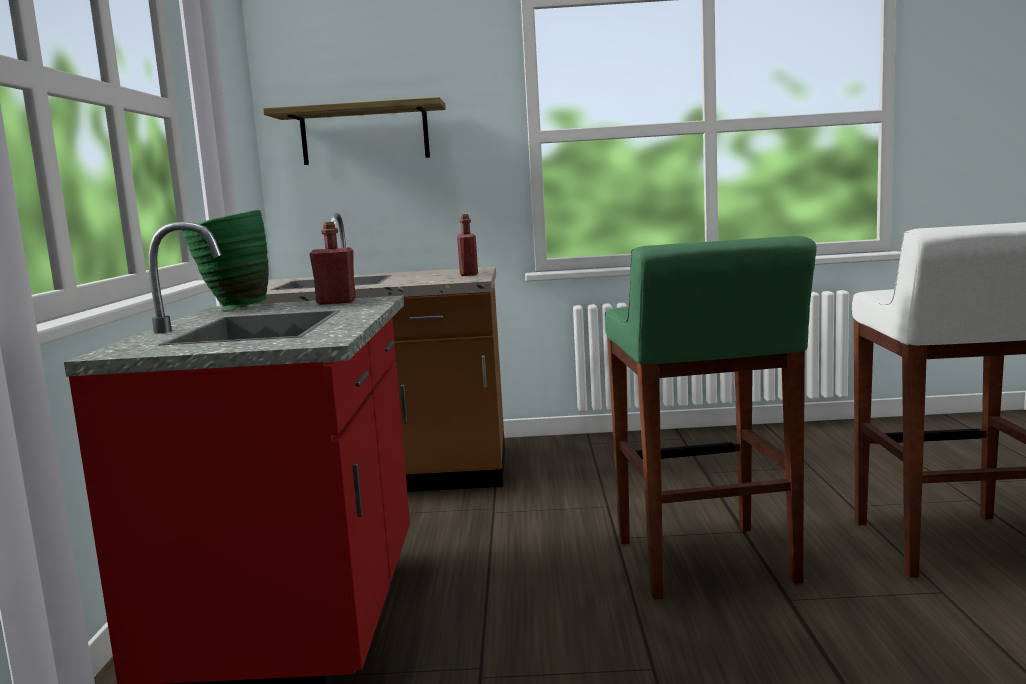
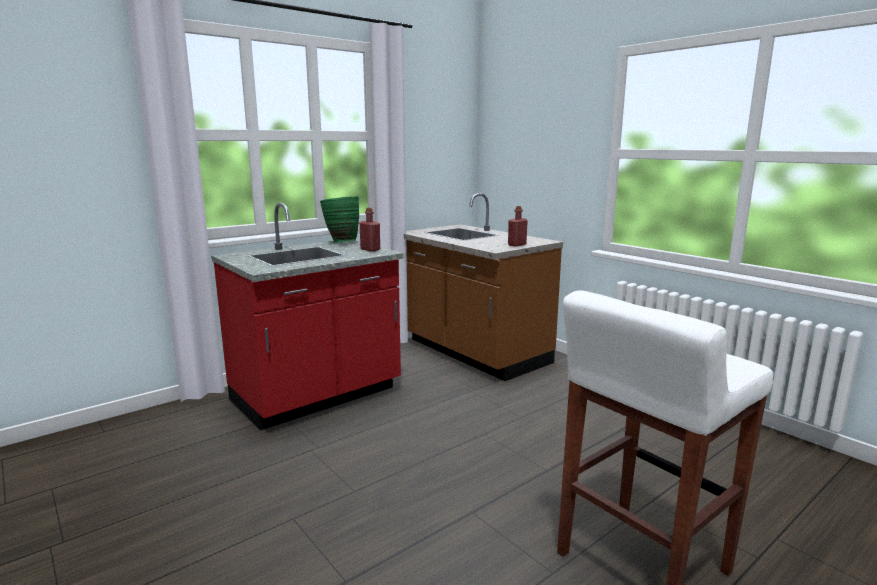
camera: 50 degrees right, 5 degrees up
shelf [263,97,446,165] -> none
green stool [605,236,817,599] -> none

